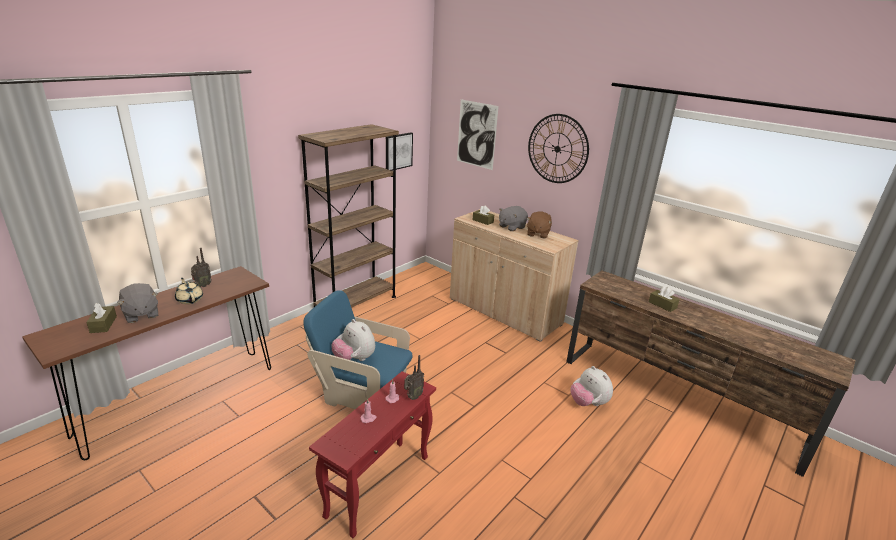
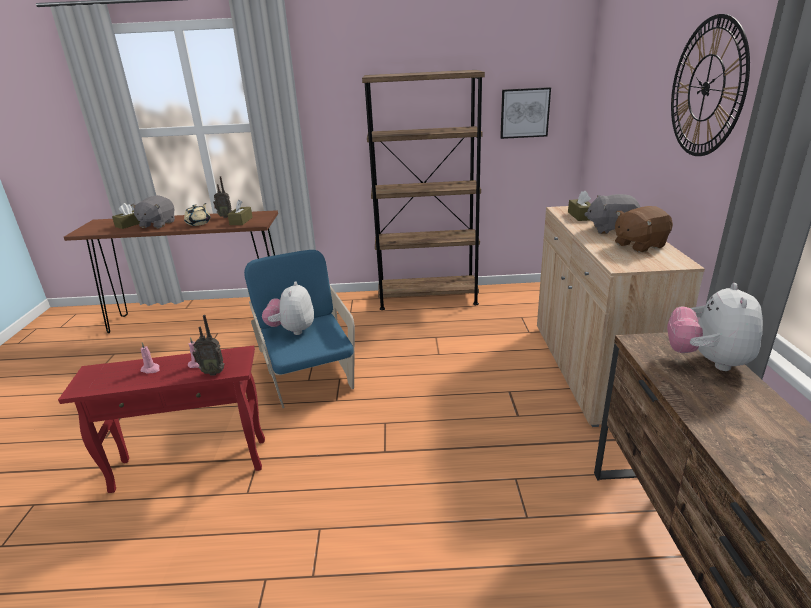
camera: 50 degrees right, 0 degrees up
picture [457,99,499,170] -> none
plush toy [570,366,613,406] -> plush toy moved to [667,283,763,371]
brown tissue box [649,287,680,312] -> brown tissue box moved to [227,200,253,225]

